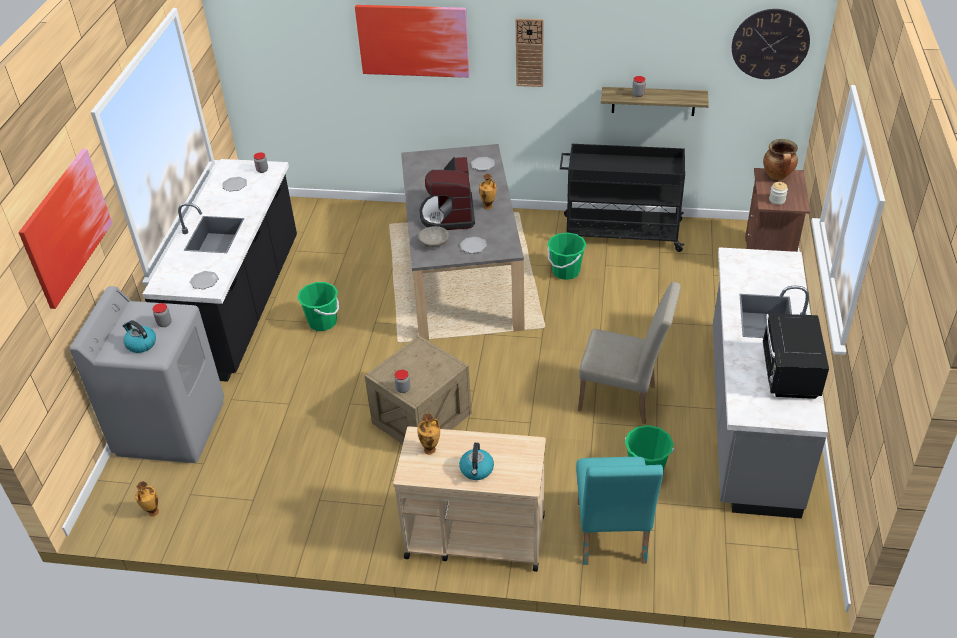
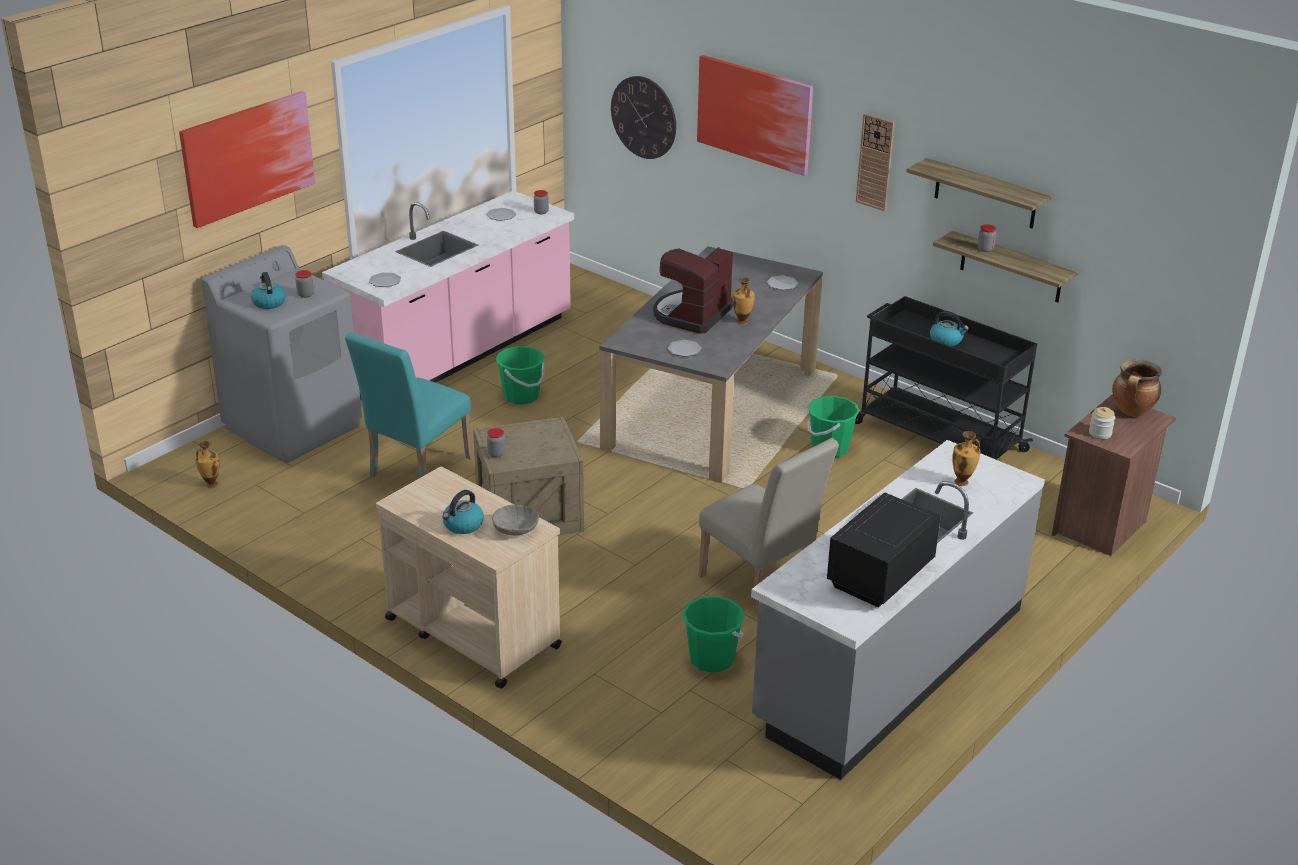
camera: 30 degrees right, 10 degrees down
black counter [143,159,297,382] -> pink counter [322,191,574,400]
vase [417,413,440,455] -> vase moved to [952,431,981,486]
grey bowl [418,226,449,248] -> grey bowl moved to [492,505,539,536]
turquoise chair [576,457,663,565] -> turquoise chair moved to [345,332,472,479]
wall clock [732,9,810,79] -> wall clock moved to [611,76,676,159]
none -> shelf [906,158,1052,228]
none -> kettle [930,311,969,346]

